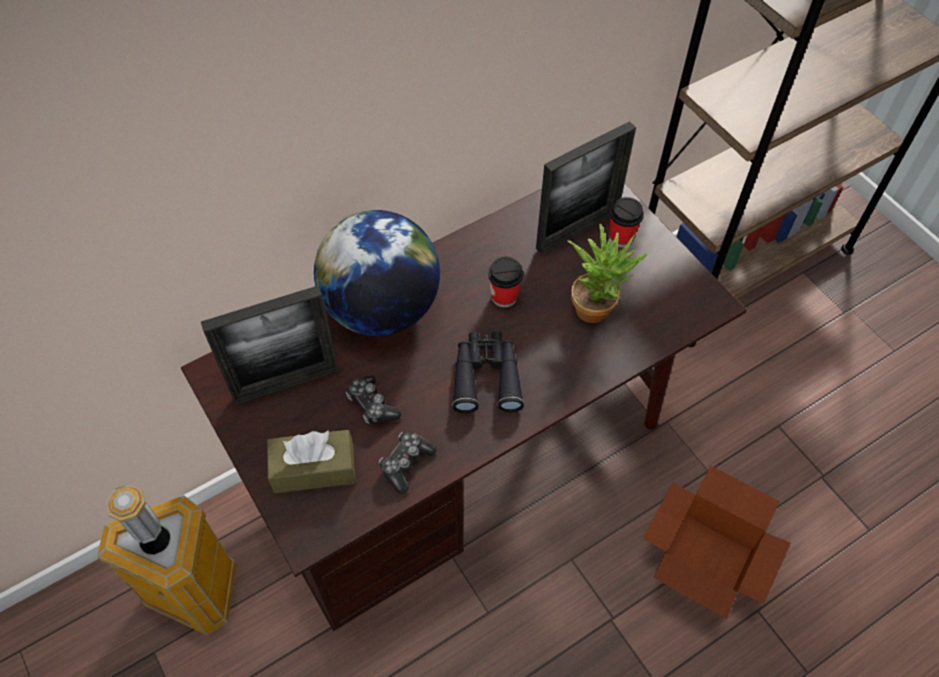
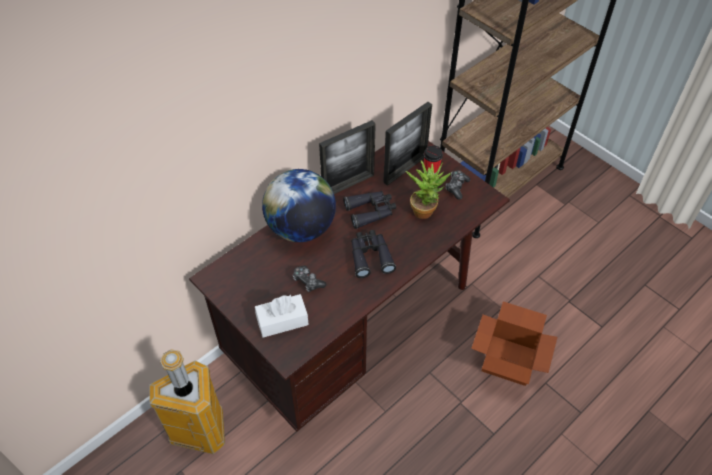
camera: 10 degrees left, 5 degrees down
picture frame [201,285,339,405] -> picture frame moved to [319,120,376,194]
brown tissue box [267,430,356,493] -> white tissue box [255,294,309,338]
game controller [379,432,437,494] -> game controller moved to [446,170,470,200]
cup [488,257,523,308] -> black binoculars [343,191,396,229]

